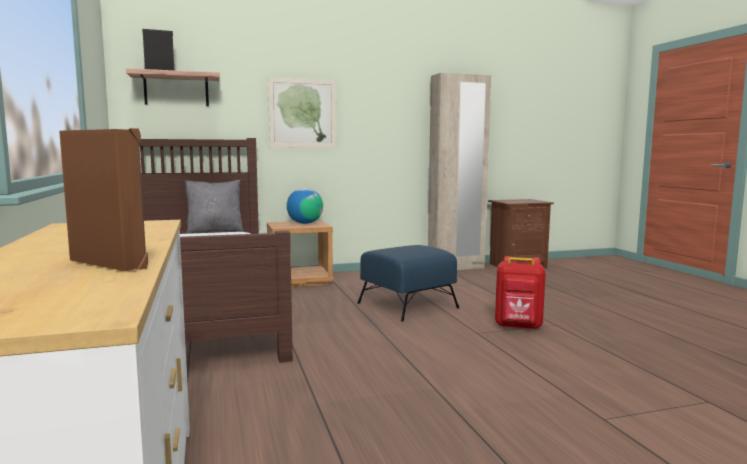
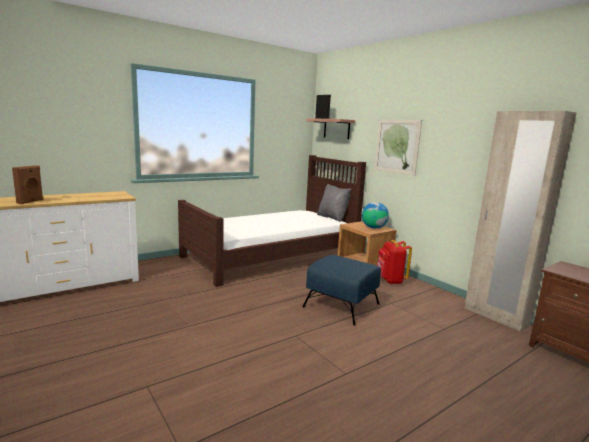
camera: 70 degrees right, 5 degrees up
red backpack [495,256,546,330] -> red backpack moved to [377,240,412,284]

